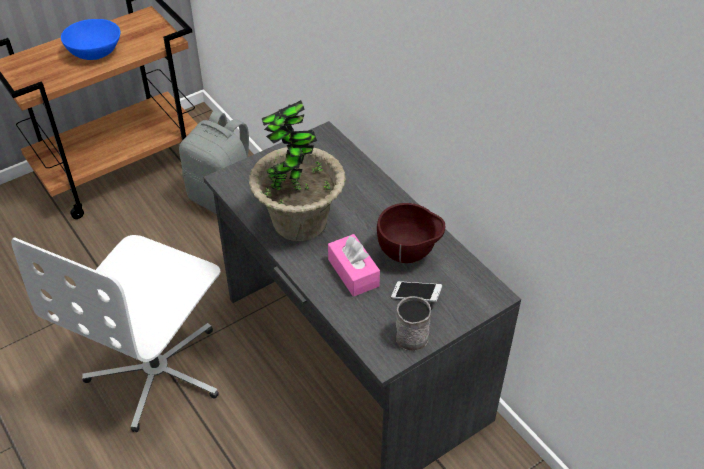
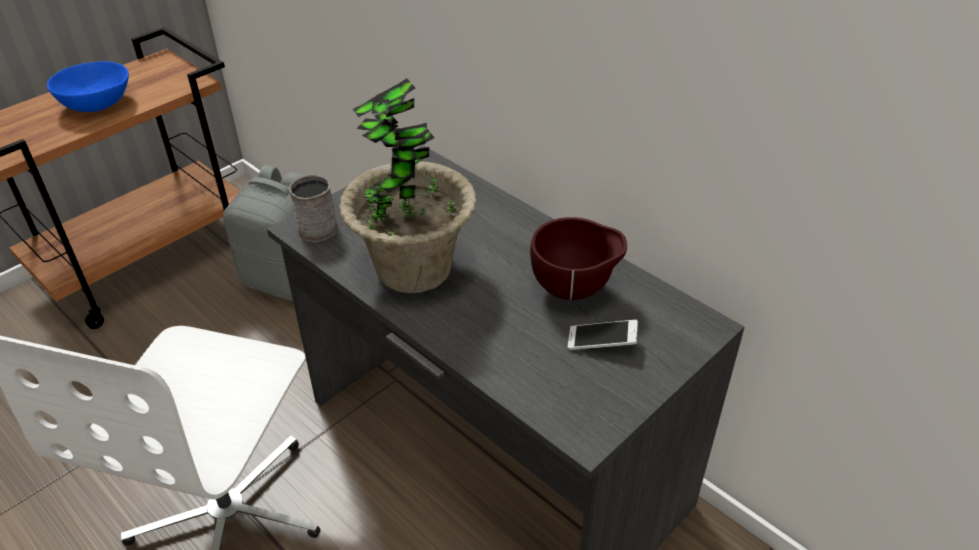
camera: 10 degrees left, 5 degrees down
pink tissue box [328,234,380,297] -> none
grey mug [396,296,431,351] -> grey mug moved to [289,175,337,242]

